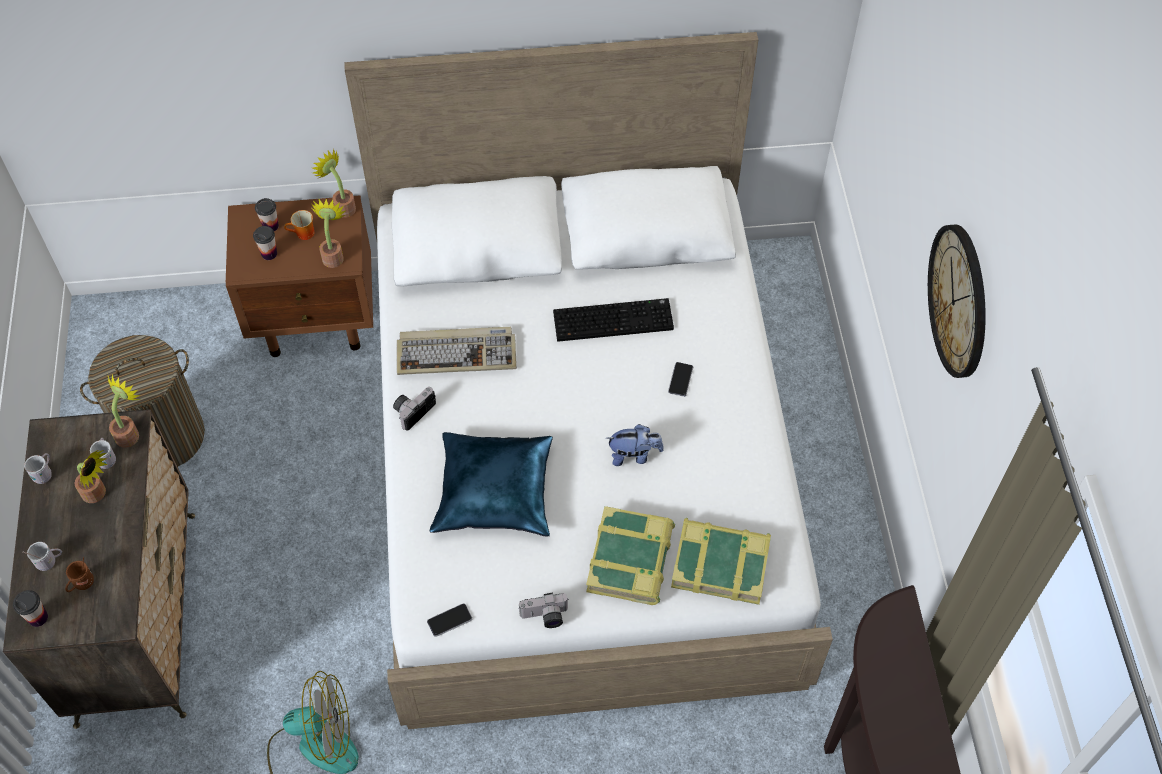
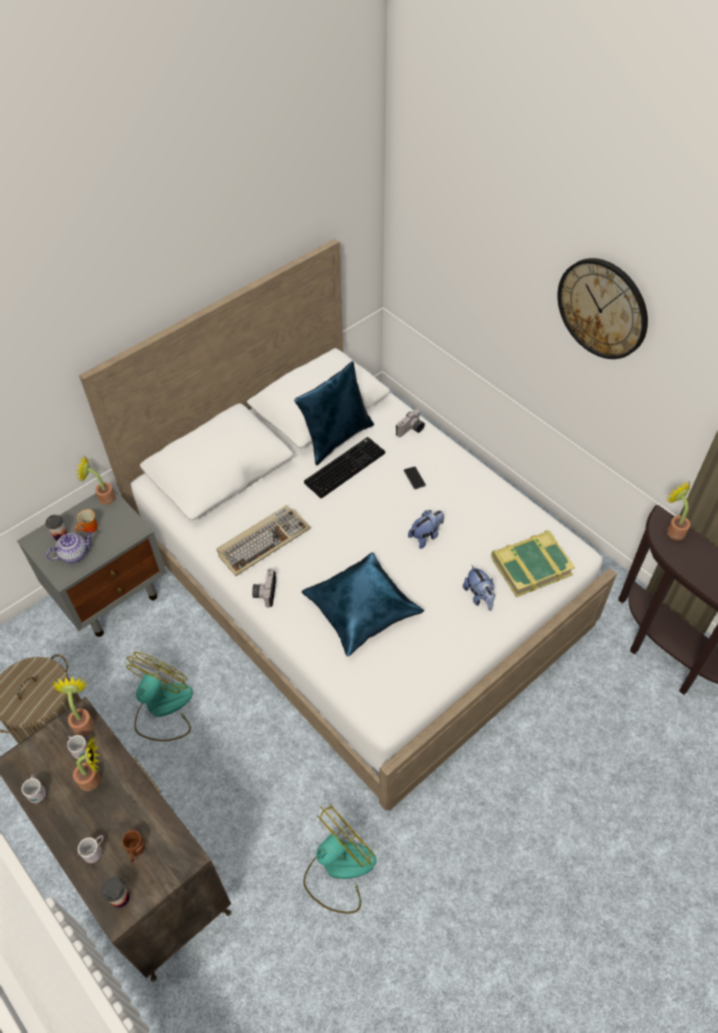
camera: 35 degrees left, 5 degrees down
brown nightstand [226,195,373,357] -> grey nightstand [17,487,167,637]
cup [253,226,277,260] -> teapot [46,531,93,563]
potted plant [312,199,345,268] -> potted plant moved to [666,481,690,540]
phone [427,603,472,637] -> none
camera [519,593,569,628] -> camera moved to [396,409,425,437]
book [586,506,675,605] -> plush toy [463,564,495,611]
none -> fan [126,652,193,741]
none -> blue pillow [294,361,374,465]

